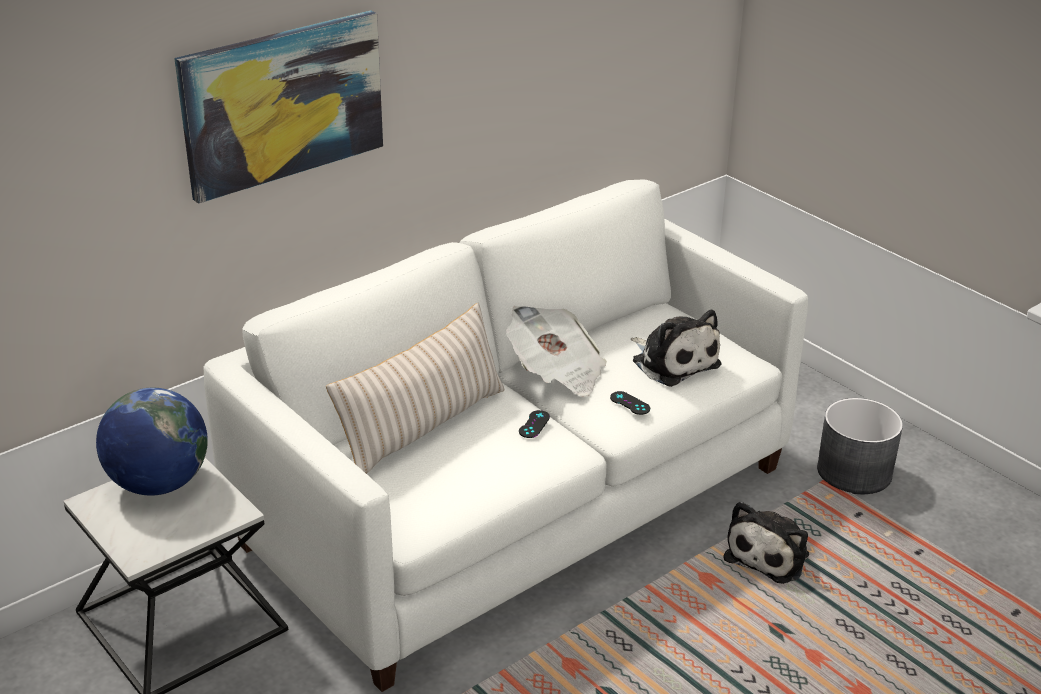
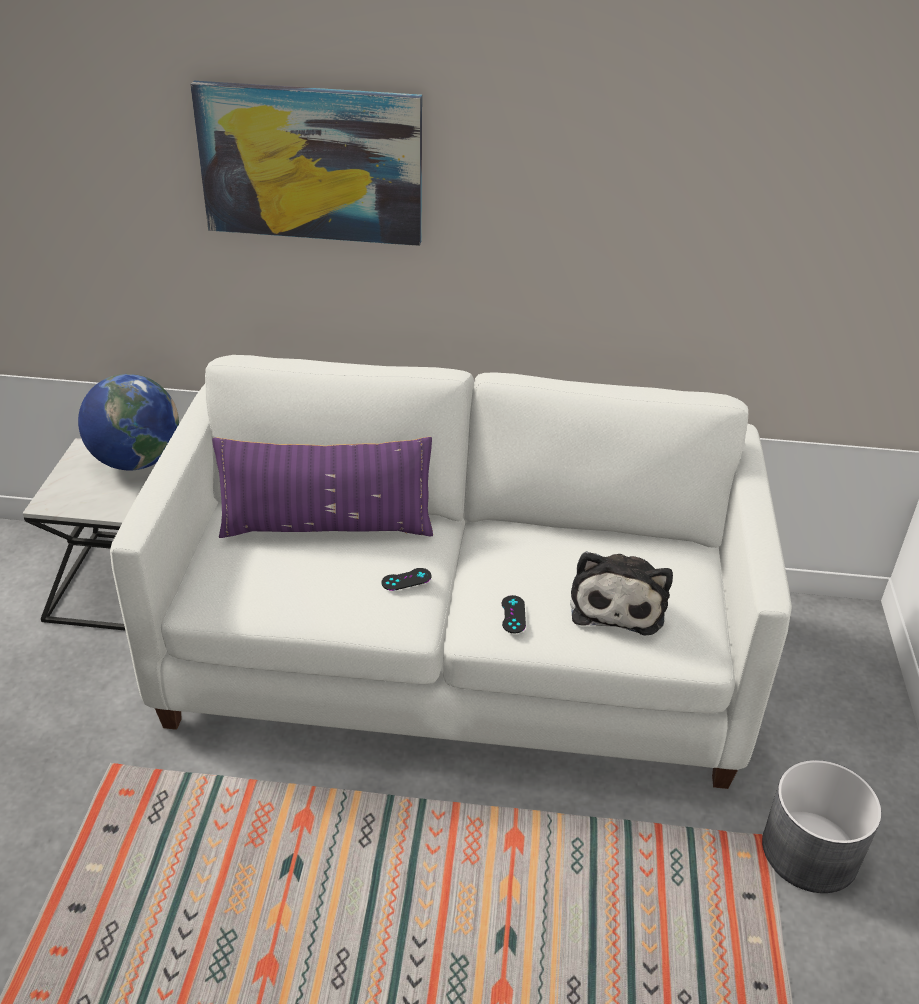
camera: 45 degrees right, 5 degrees up
beige pillow [326,303,505,474] -> purple pillow [212,437,433,538]
newspaper [506,306,607,397] -> none
plush toy [723,501,809,584] -> none

